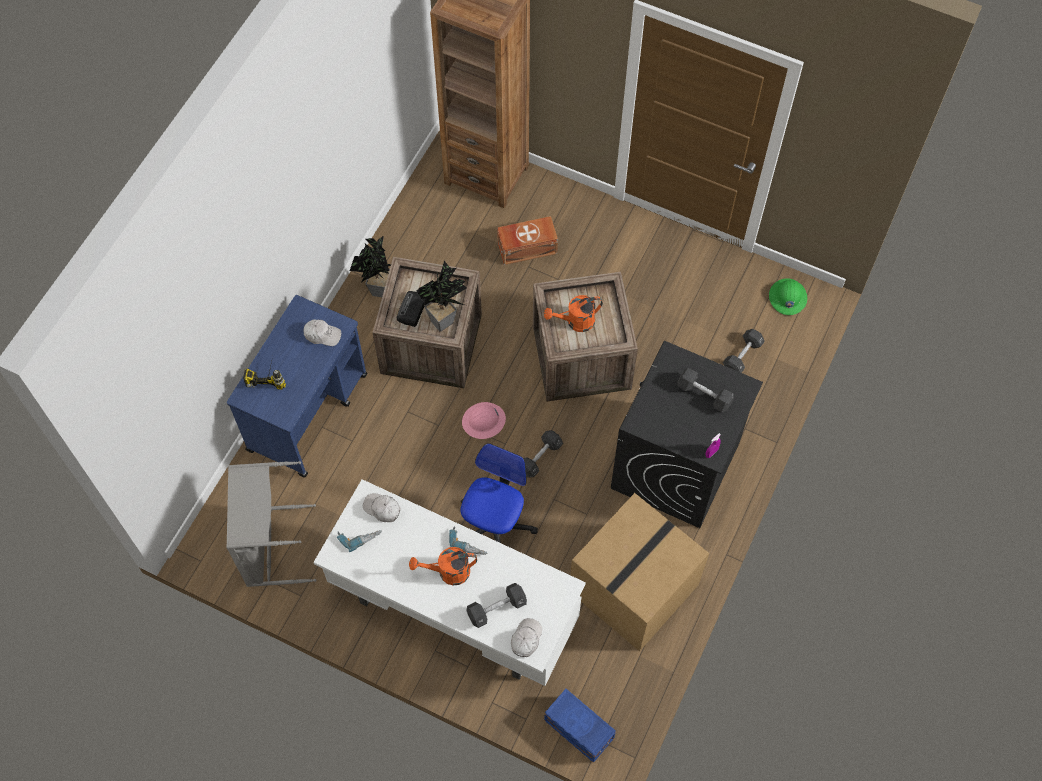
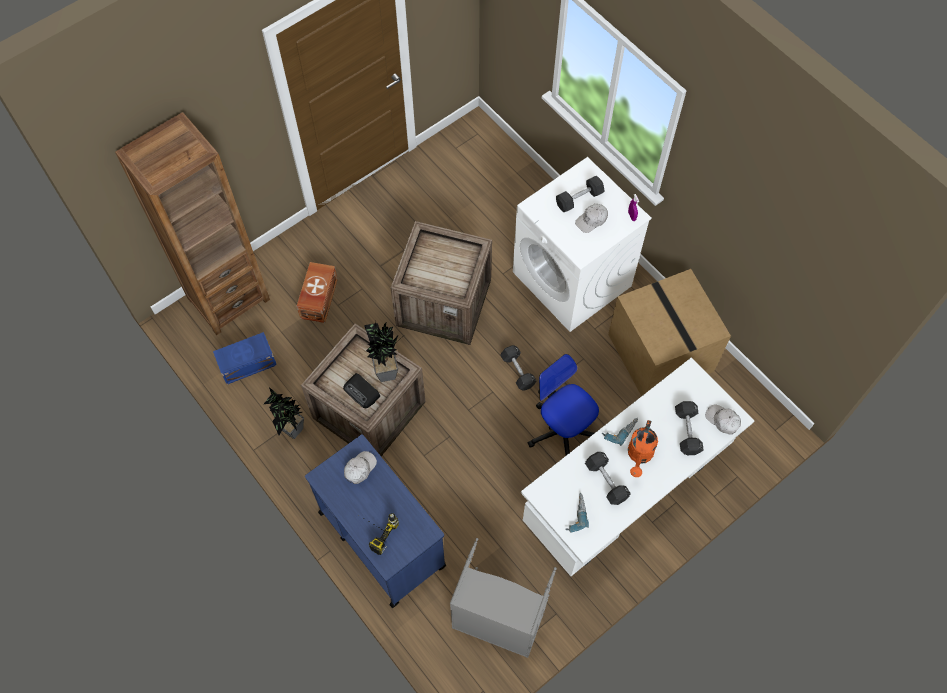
camera: 65 degrees left, 0 degrees up
white cap [363,493,400,522] -> white cap moved to [575,204,608,233]
pink hard hat [462,402,506,439] -> none
orange watering can [544,295,603,332] -> none
blue storage box [544,689,616,763] -> blue storage box moved to [213,332,277,384]
black washing machine [611,341,763,528] -> white washing machine [513,157,652,332]
black dumbbell [723,329,765,373] -> black dumbbell moved to [585,452,631,505]
green hard hat [769,278,807,315] -> none

